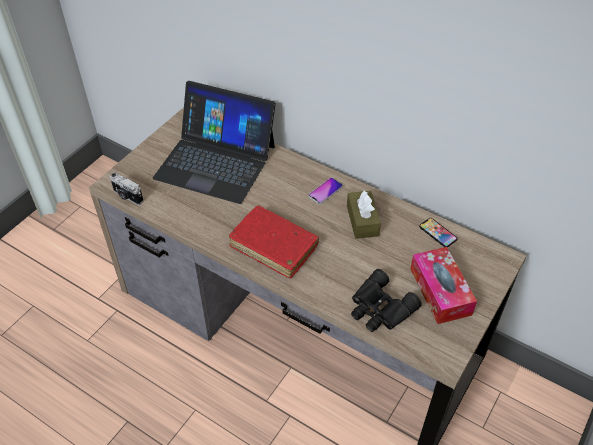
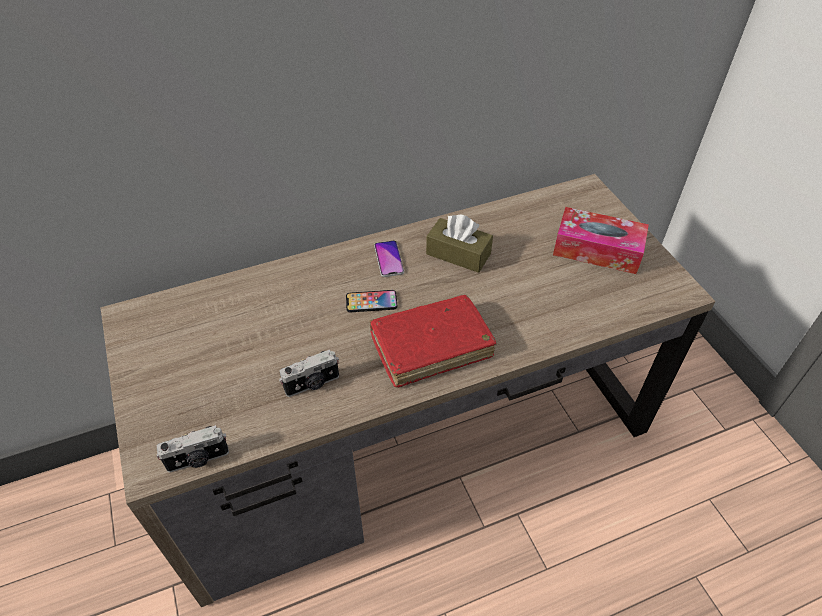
camera: 55 degrees left, 0 degrees up
laptop [153,81,276,204] -> none
black binoculars [351,269,422,332] -> none
phone [419,218,457,247] -> phone moved to [346,290,397,312]
none -> camera [279,350,339,397]

